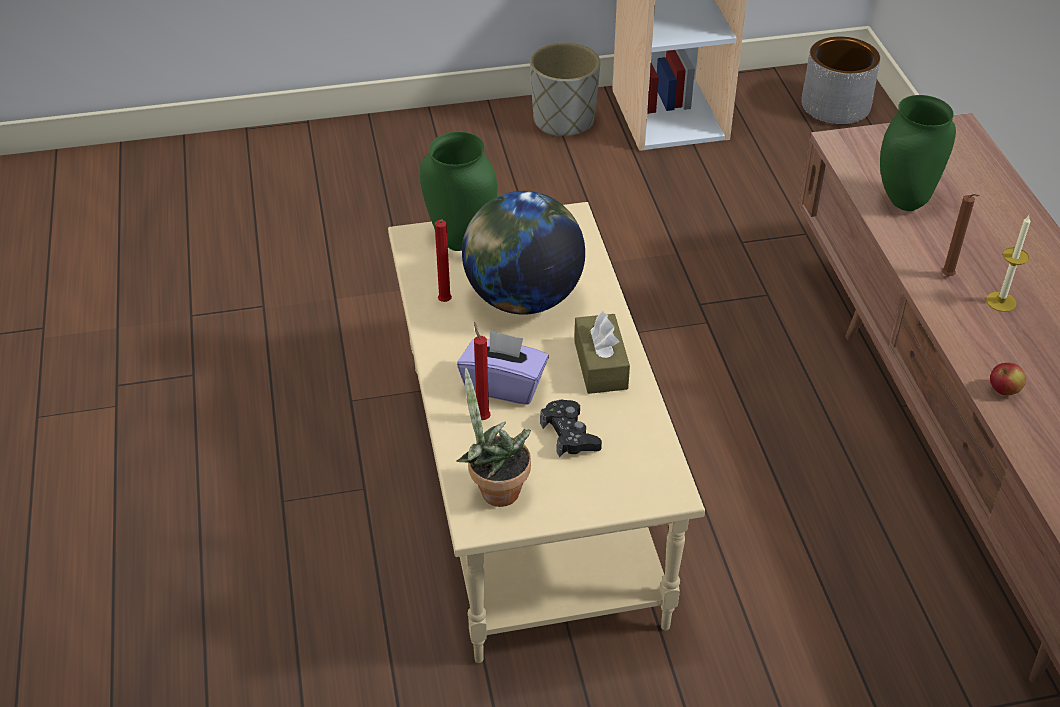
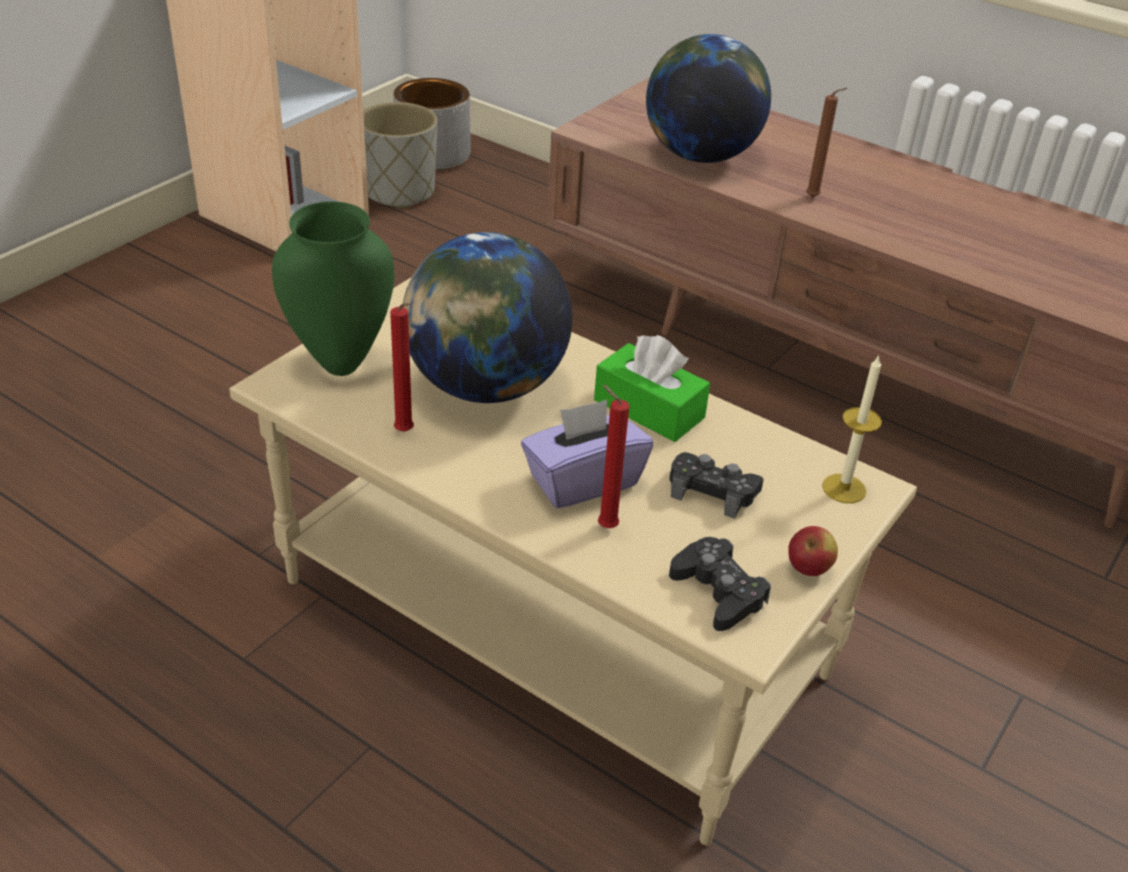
camera: 45 degrees left, 5 degrees down
potted plant [457,368,531,507] -> black game controller [669,537,771,631]
grey planter [530,43,600,137] -> grey planter moved to [363,102,437,209]
brown tissue box [574,311,630,394] -> green tissue box [594,335,710,442]
green vase [880,95,956,211] -> globe [646,34,771,163]
candle [986,216,1030,312] -> candle moved to [822,355,882,503]
apple [990,363,1026,396] -> apple moved to [788,526,838,576]

